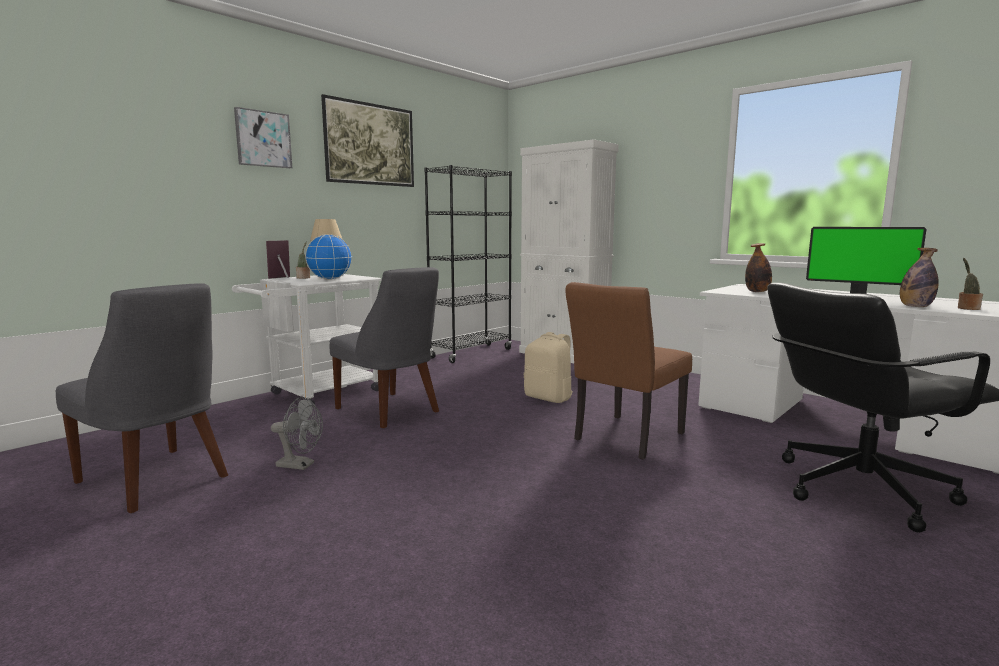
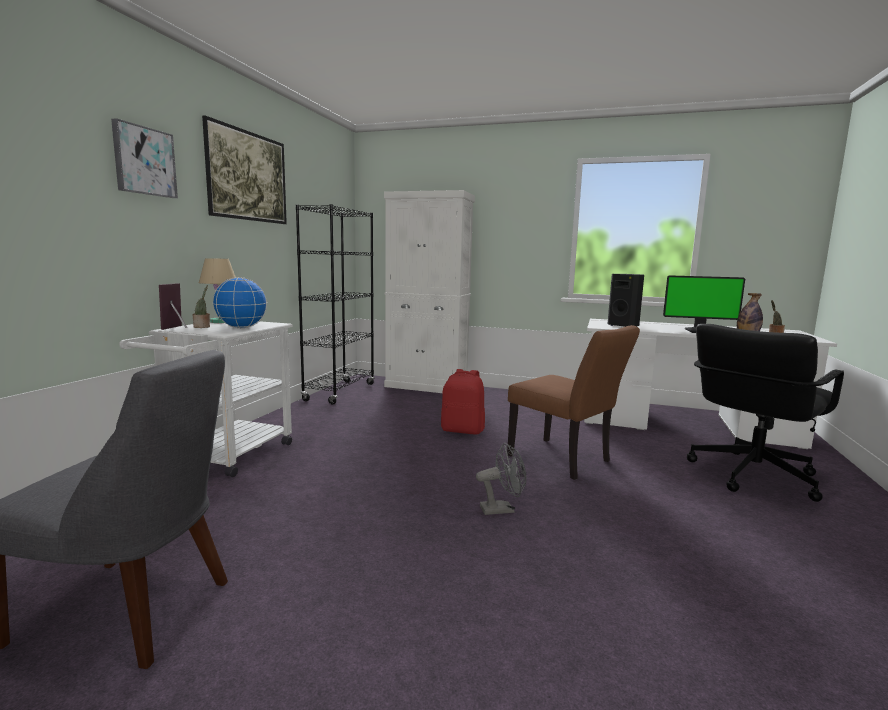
camera: 25 degrees left, 0 degrees up
grey fan [271,397,323,470] -> grey fan moved to [476,443,526,515]
grey chair [330,267,439,428] -> none
beige backpack [524,332,572,403] -> red backpack [441,369,485,435]
brown chair [565,282,692,459] -> brown chair turned 60 degrees counterclockwise [507,325,640,480]
bottle [745,243,772,292] -> black speaker [608,274,644,327]

